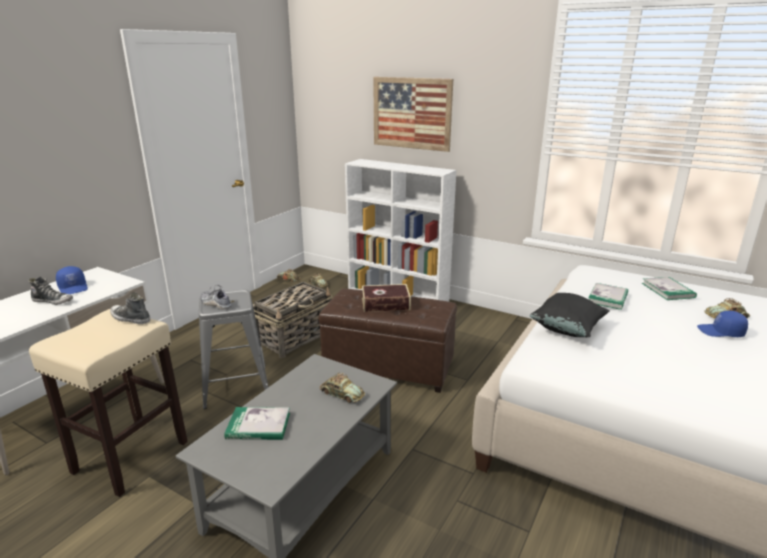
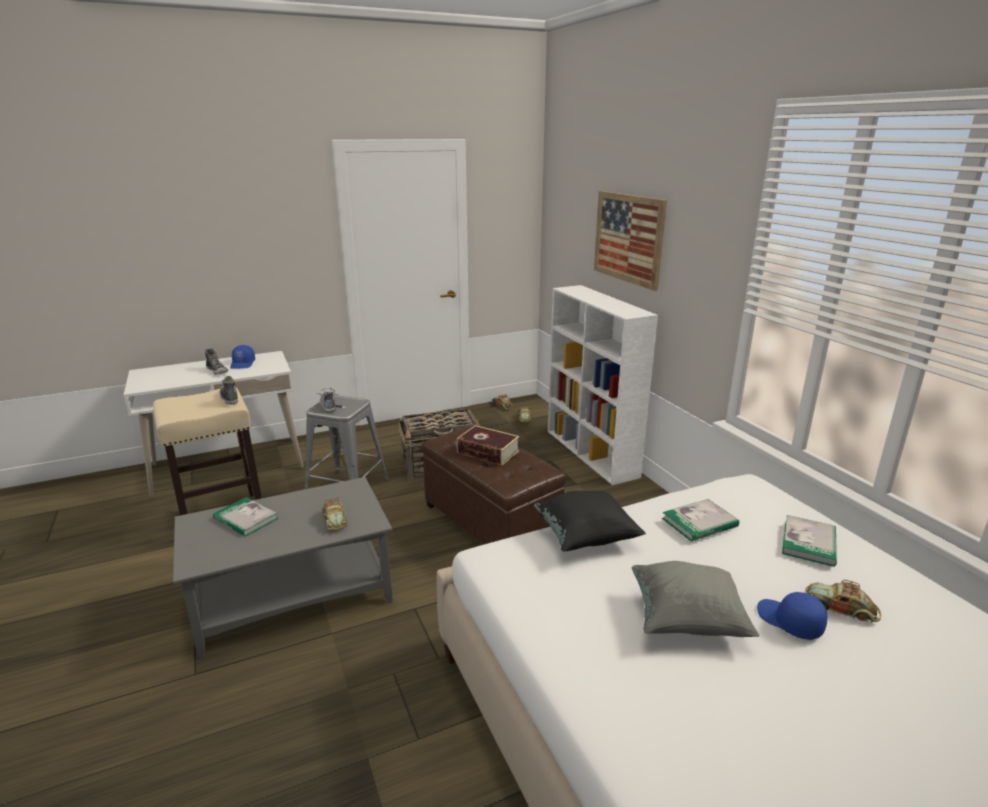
camera: 35 degrees right, 0 degrees up
none -> grey pillow [632,561,759,637]

